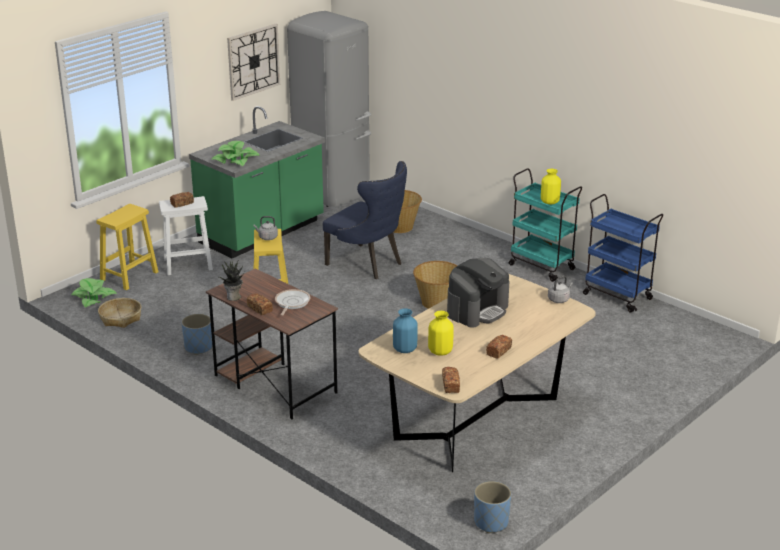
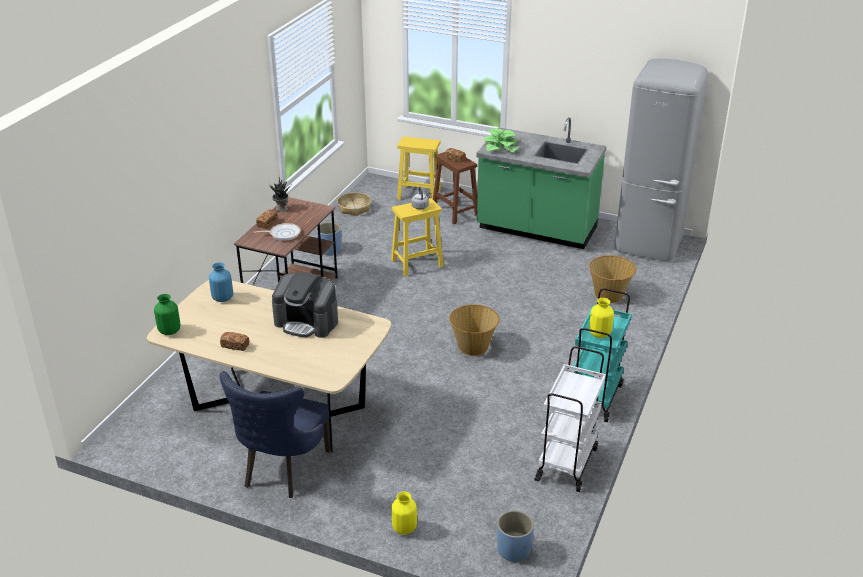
camera: 70 degrees right, 5 degrees up
potted plant [71,278,117,308] -> none
white stool [159,196,213,275] -> brown stool [433,152,477,224]
wall clock [227,24,280,101] -> none
blue chair [323,161,407,279] -> blue chair moved to [220,371,331,498]
yellow vase [428,311,454,356] -> yellow vase moved to [392,491,417,535]
bread [442,367,460,393] -> green vase [154,294,180,335]
blue planter [474,481,511,533] -> blue planter moved to [497,510,534,563]
grey kettle [548,276,573,303] -> none
blue cart [583,194,663,313] -> white cart [534,346,606,492]

